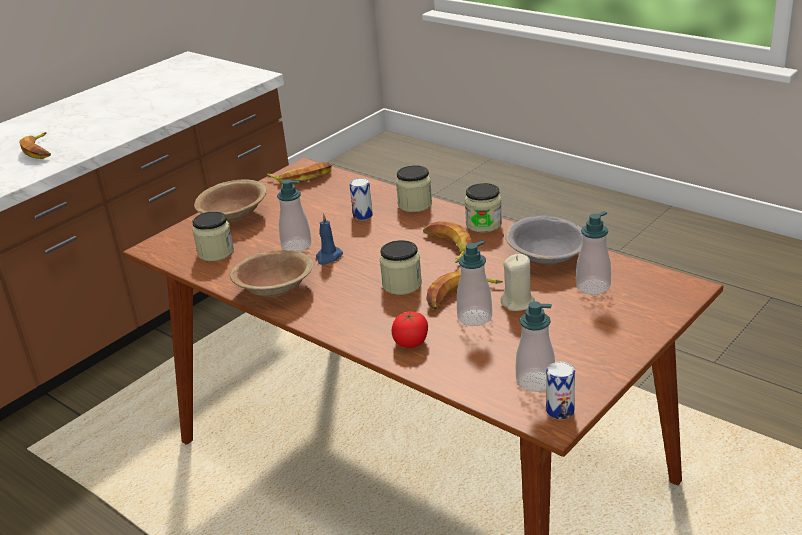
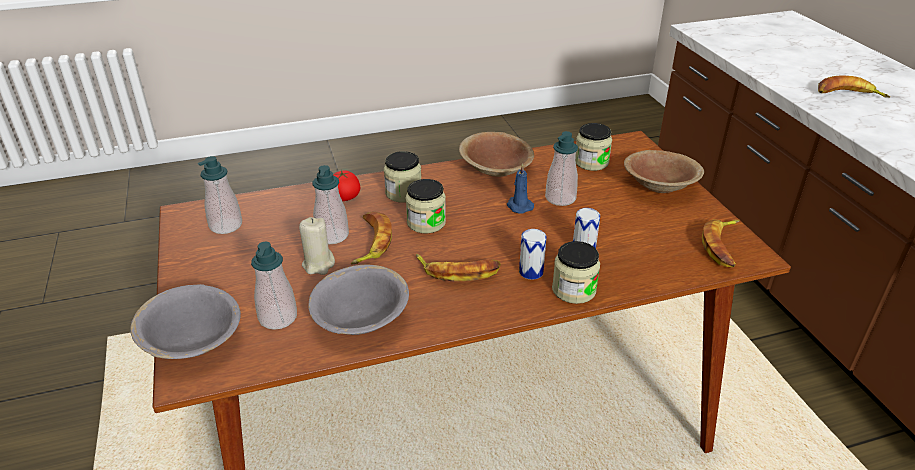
camera: 120 degrees right, 5 degrees up
jar [465,183,502,233] -> jar moved to [384,151,421,203]
can [546,362,575,420] -> can moved to [519,229,547,280]
none -> grey bowl [130,284,241,359]

